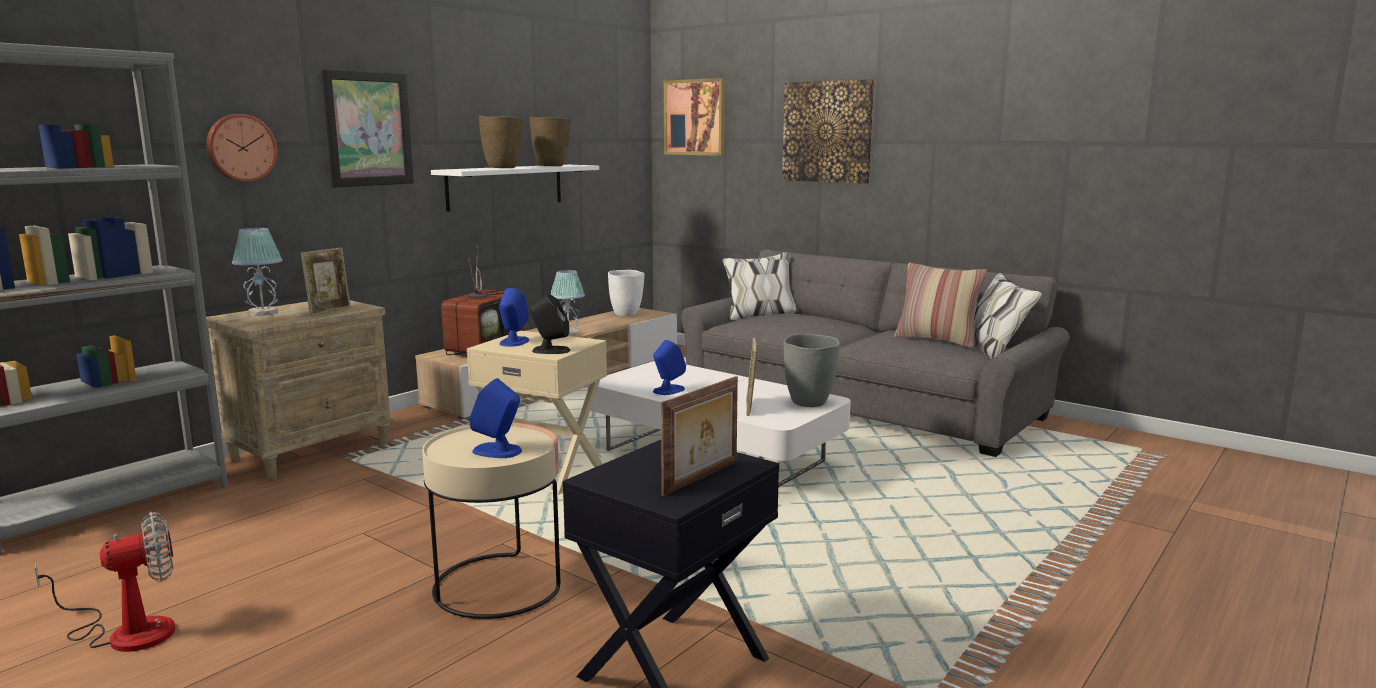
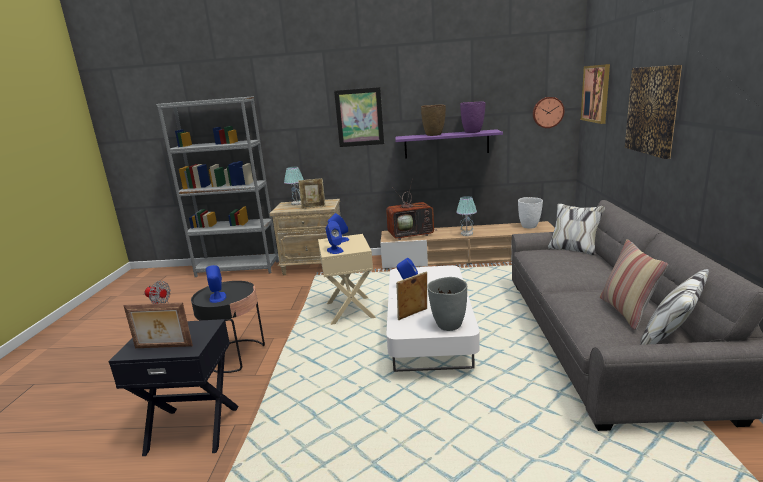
camera: 55 degrees right, 5 degrees up
wall clock [206,114,277,182] -> wall clock moved to [533,97,564,128]
beige side table [422,423,560,619] -> black side table [191,281,265,373]
white shelf [431,165,599,212] -> purple shelf [395,129,503,159]
black speaker [529,294,570,354] -> blue speaker [326,221,343,254]
brown vase [530,117,571,166] -> purple vase [460,101,486,133]

